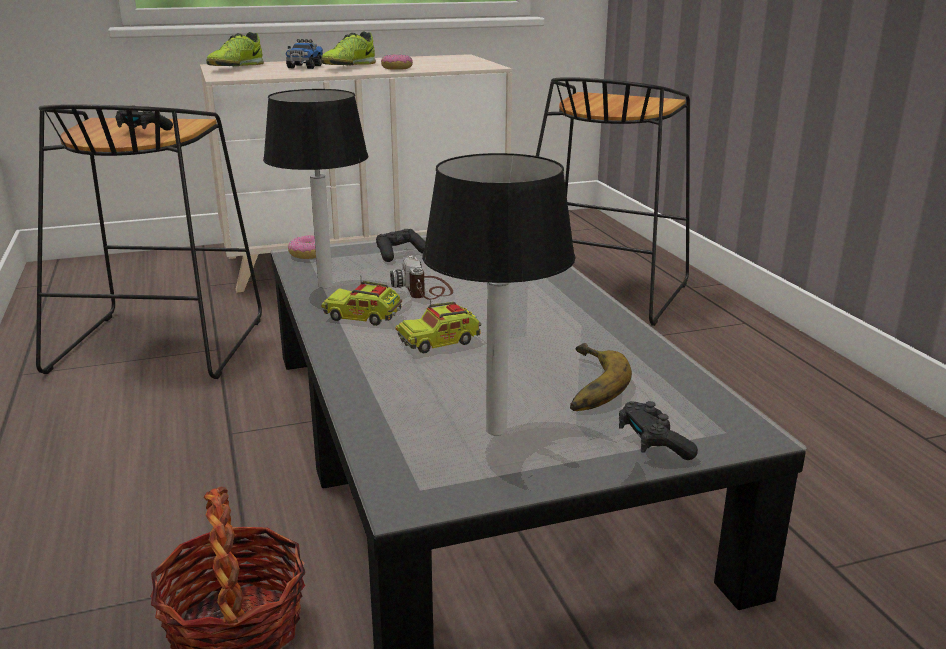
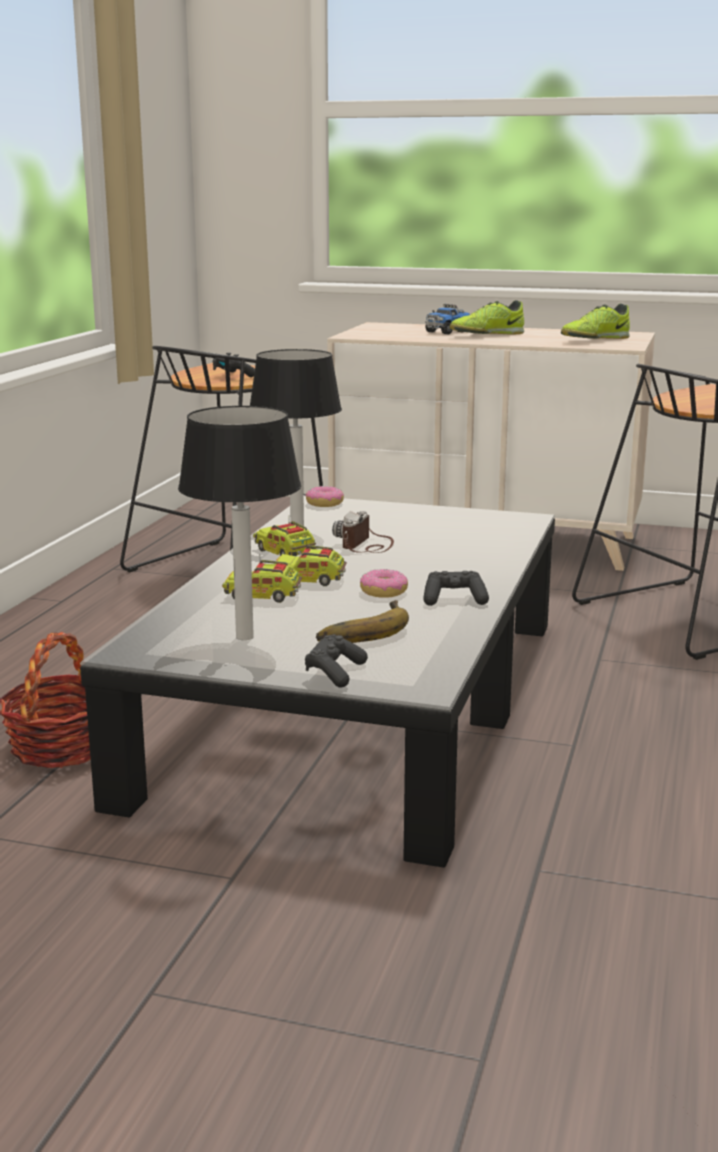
camera: 35 degrees right, 5 degrees down
shoe [206,32,264,66] -> shoe moved to [561,304,630,339]
black game controller [376,229,426,262] -> black game controller moved to [423,571,489,606]
donut [381,54,413,70] -> donut moved to [360,569,408,598]
none -> toy truck [222,560,302,603]

